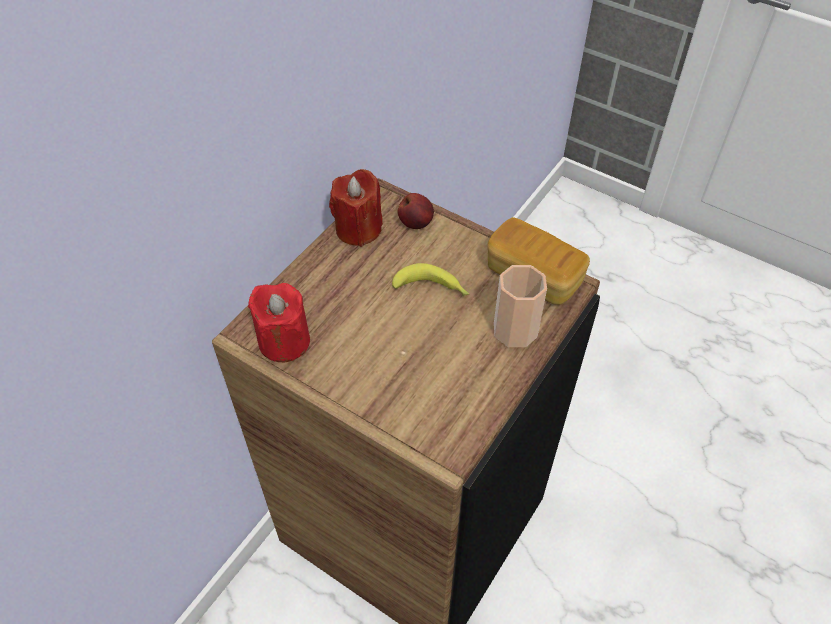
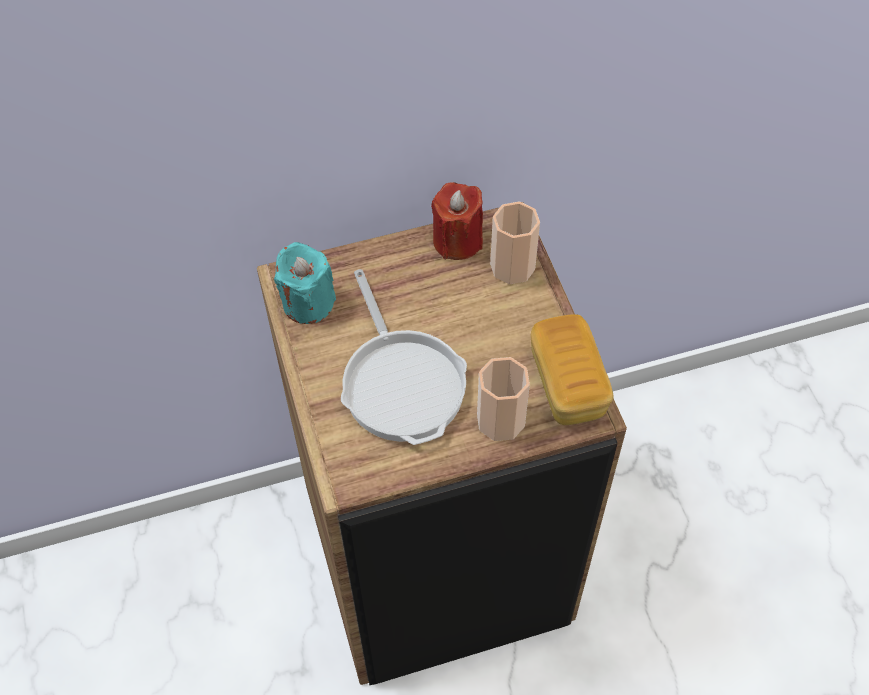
camera: 40 degrees right, 5 degrees up
red candle [248,283,310,362] -> turquoise candle [274,242,336,324]
banana [392,263,469,296] -> none
apple [398,193,434,229] -> cup [490,202,540,284]
none -> frying pan [341,269,467,445]

